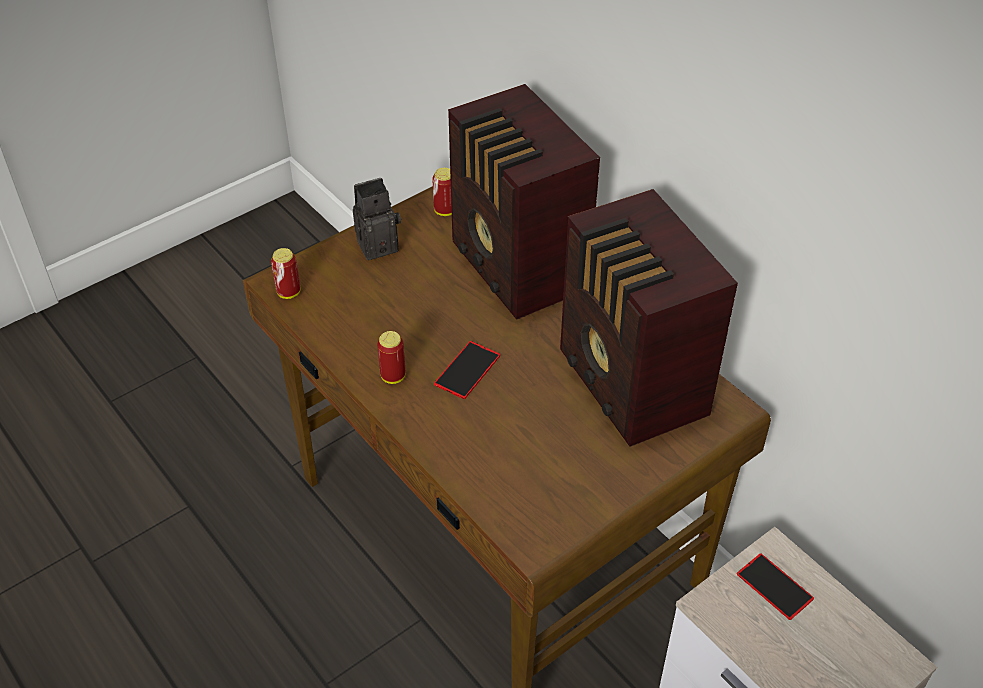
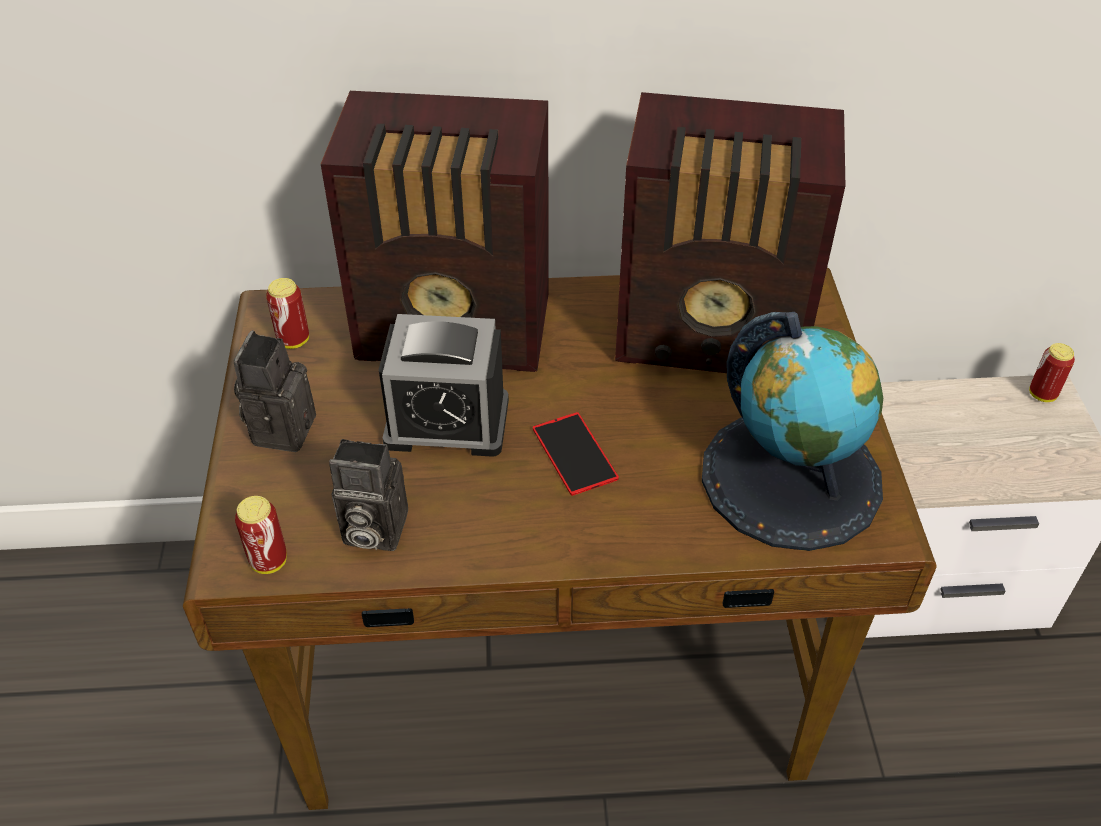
camera: 55 degrees left, 0 degrees up
can [377,331,406,384] -> can moved to [1029,343,1075,402]
phone [737,553,814,620] -> none
none -> camera [329,439,408,551]
none -> alarm clock [379,314,509,457]
none -> globe [702,312,883,551]

